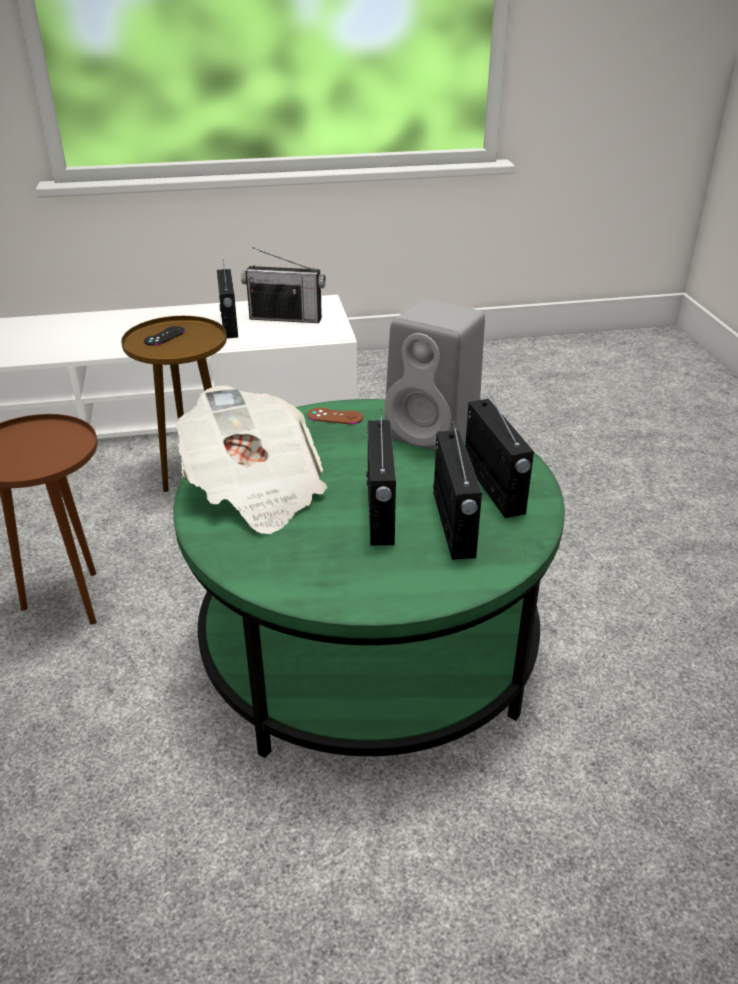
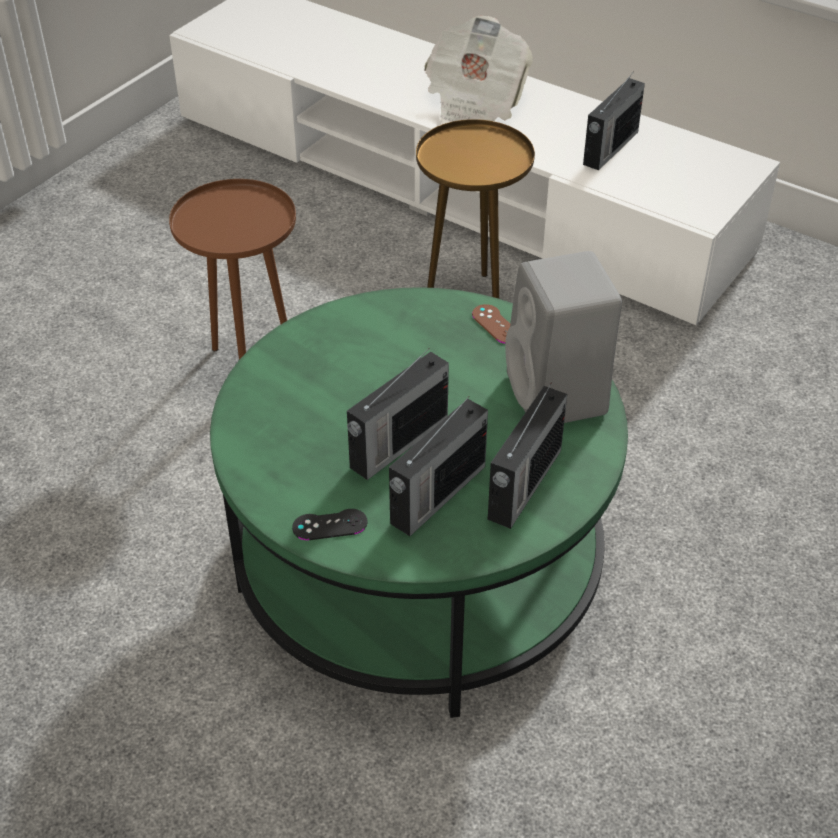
camera: 45 degrees right, 10 degrees up
black game controller [144,326,185,346] -> black game controller moved to [292,509,367,540]
newspaper [176,385,327,534] -> newspaper moved to [424,16,533,124]
radio [241,247,326,323] -> none

